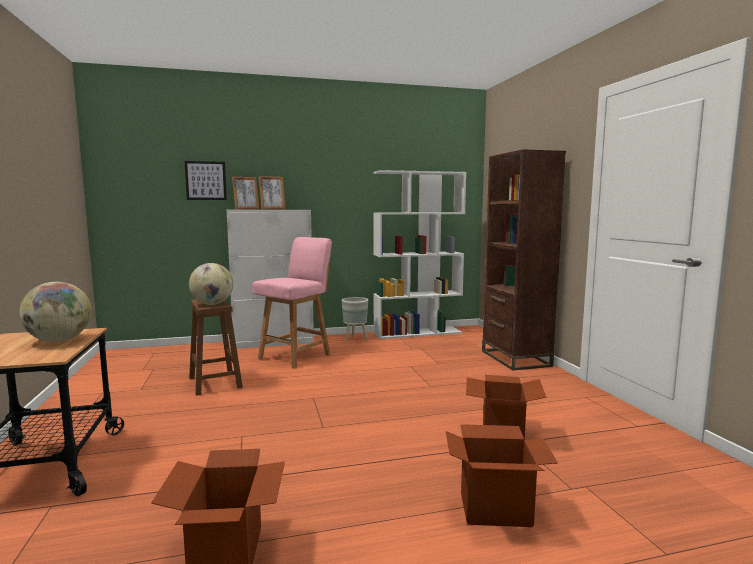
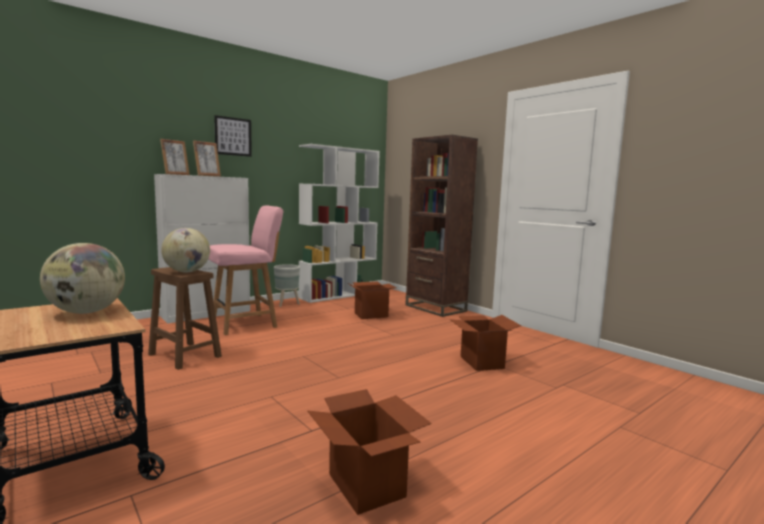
camera: 25 degrees left, 0 degrees up
picture [185,161,227,200] -> picture moved to [214,115,252,157]
pink chair [252,237,332,369] -> pink chair turned 45 degrees clockwise [208,205,283,335]
cardboard box [446,424,558,527] -> cardboard box moved to [348,281,397,319]

